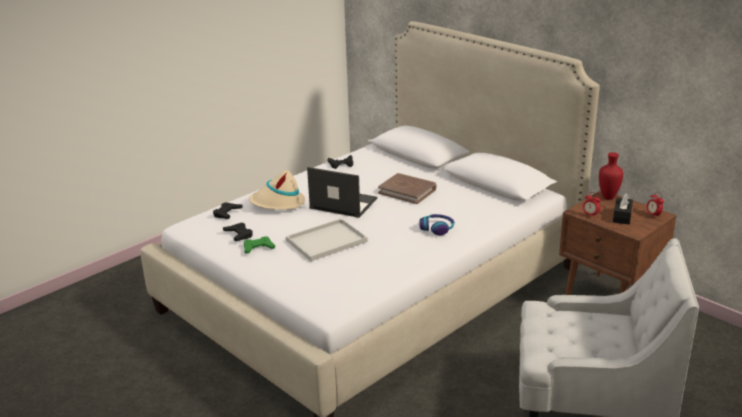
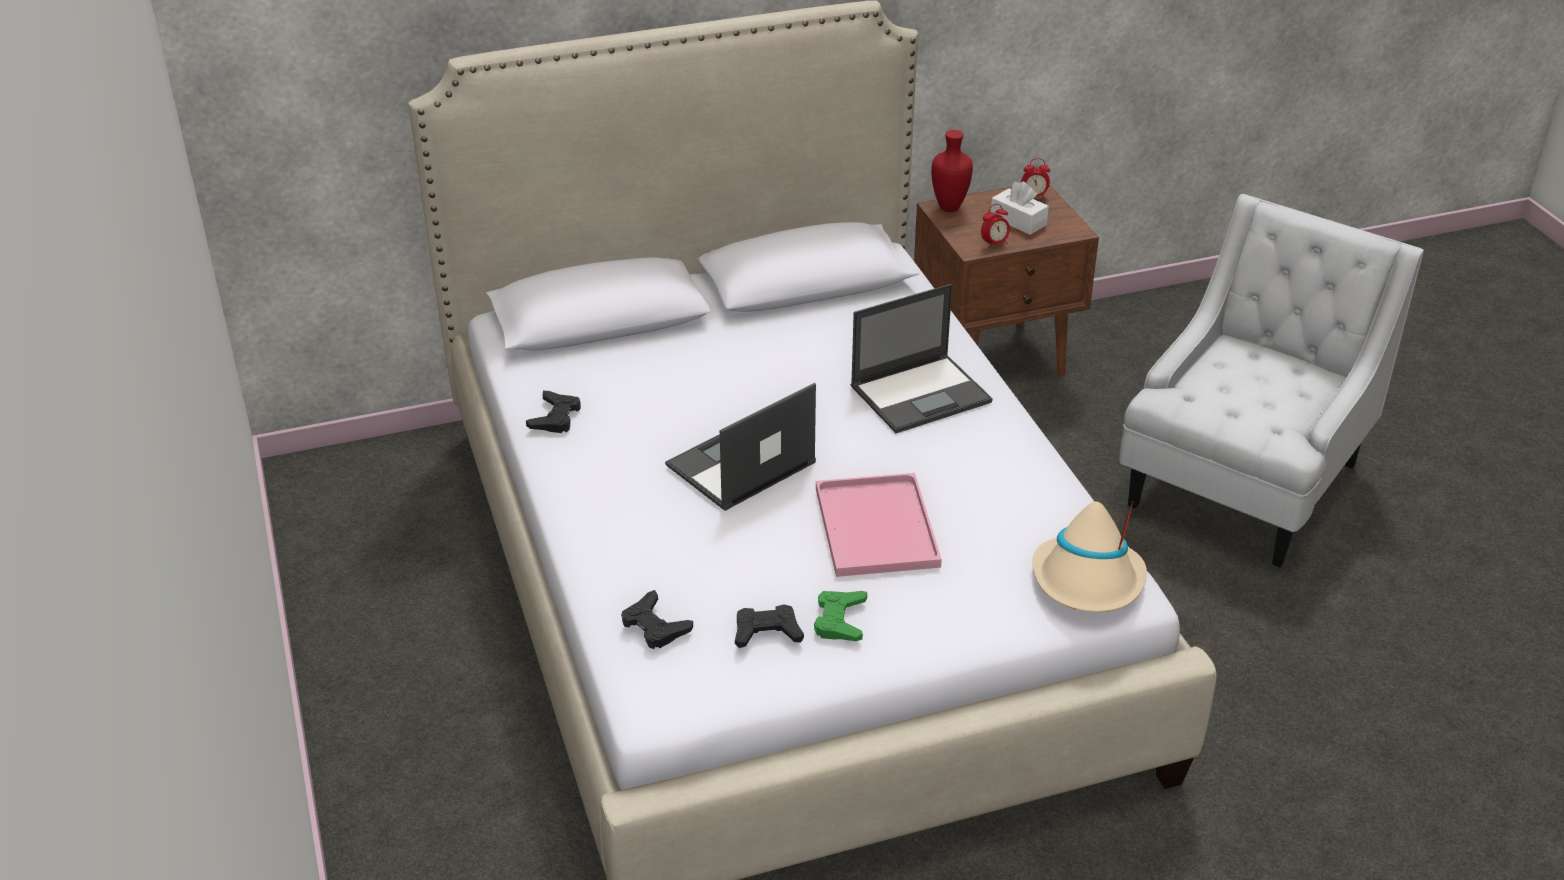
camera: 65 degrees left, 10 degrees up
beige hat [249,170,305,210] -> beige hat moved to [1032,501,1147,612]
white tray [286,218,368,262] -> pink tray [816,473,942,577]
brown book [378,173,437,204] -> none
headphones [419,214,455,235] -> laptop [851,284,993,433]
black tissue box [613,193,633,224] -> white tissue box [991,181,1049,235]

